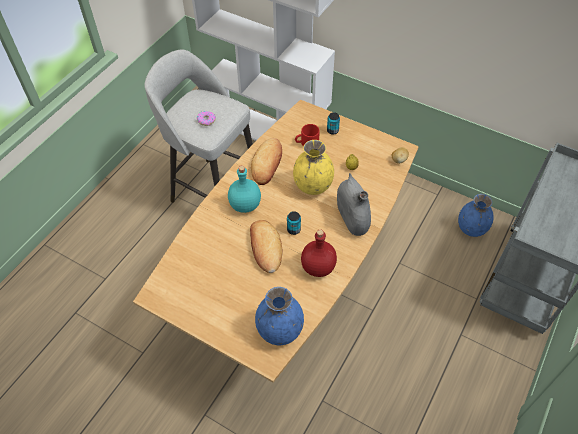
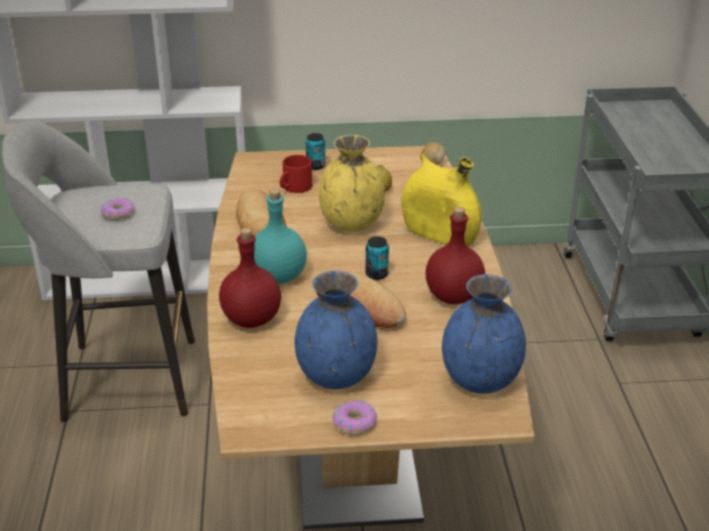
camera: 35 degrees left, 20 degrees down
grey vase [337,173,371,236] -> yellow vase [401,153,482,246]
blue vase [458,194,494,237] -> blue vase moved to [294,271,377,389]
none -> red bottle [219,228,281,328]
none -> donut [332,400,377,435]

